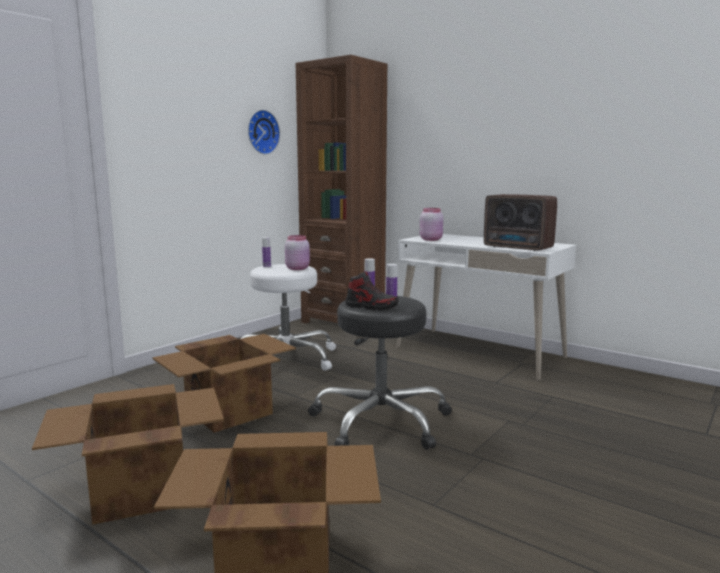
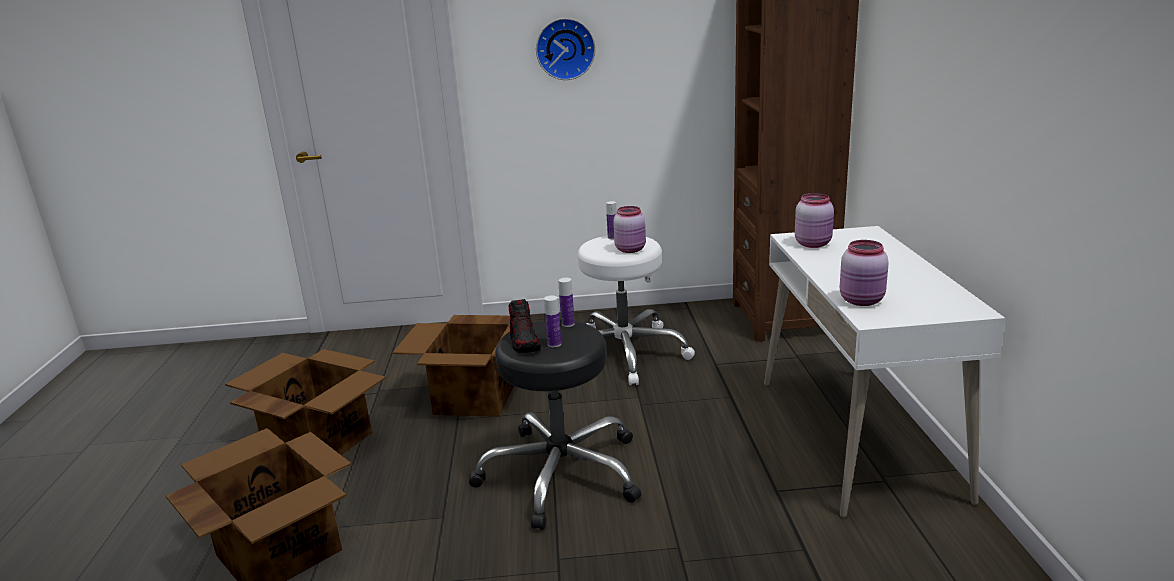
camera: 50 degrees right, 10 degrees up
wall clock [248,110,280,155] -> wall clock moved to [536,18,595,80]
radio [484,194,557,251] -> pink jar [840,240,889,306]

